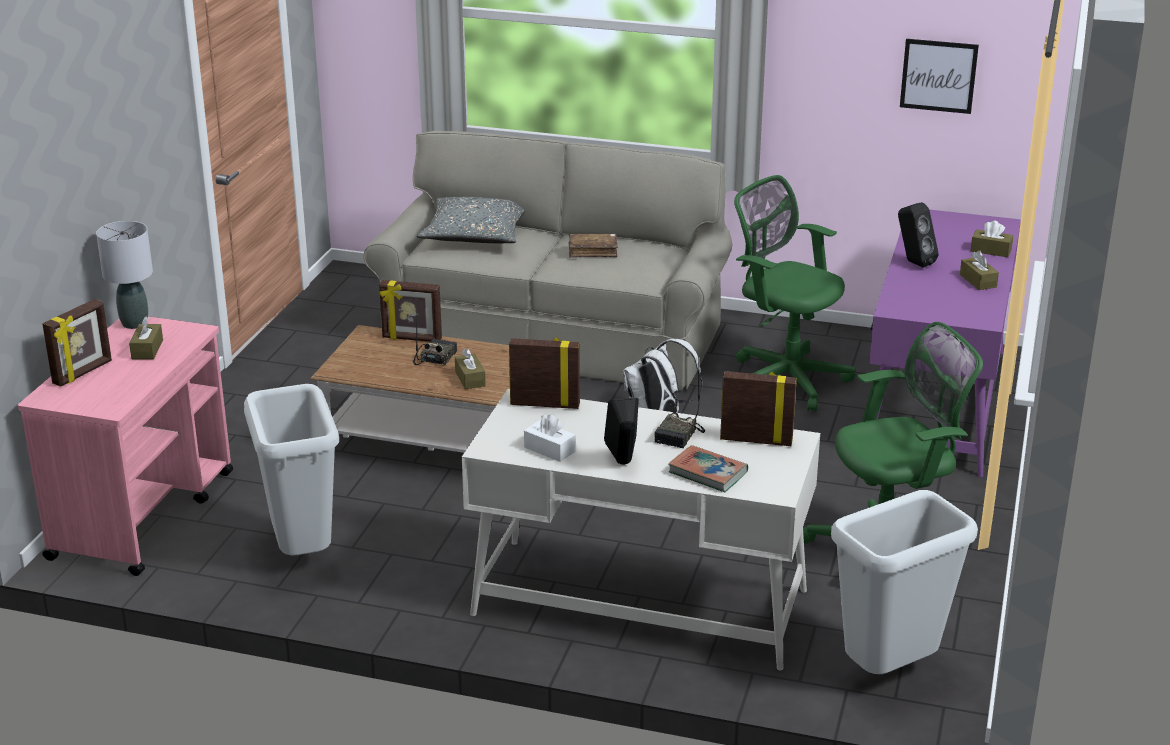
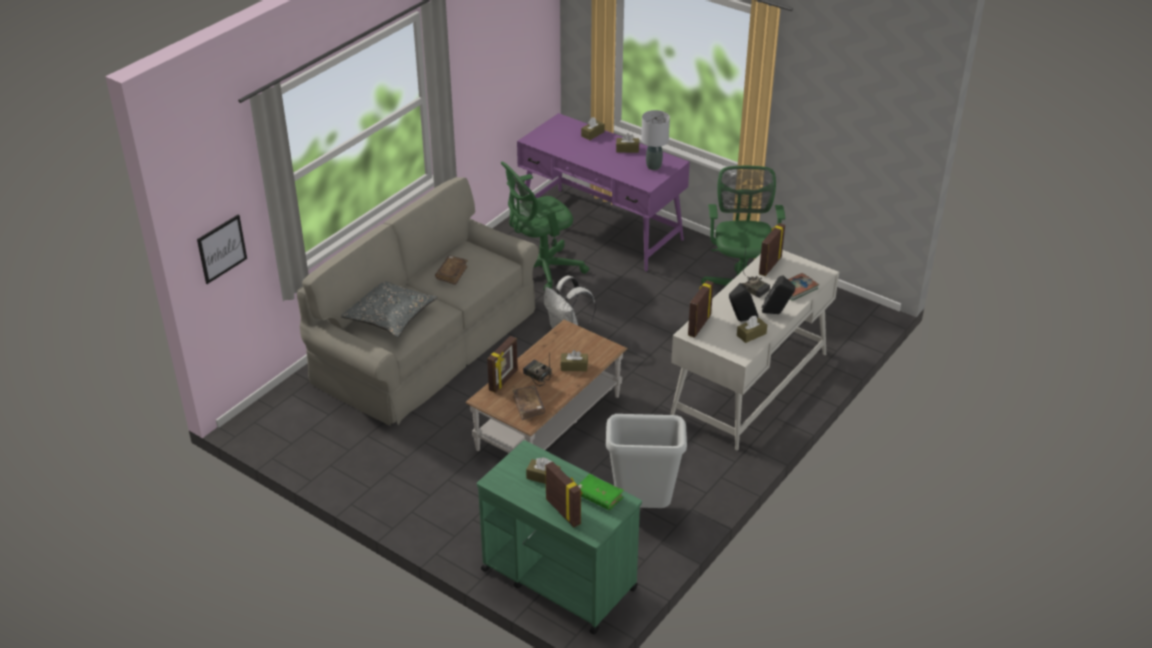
camera: 70 degrees left, 10 degrees up
pink cart [18,316,233,576] -> green cart [477,440,642,635]
grey table lamp [96,221,153,329] -> grey table lamp moved to [641,110,670,170]
white tissue box [524,414,576,462] -> brown tissue box [737,316,767,343]
grey trash can [831,490,978,674] -> none
black speaker [898,202,939,268] -> black speaker moved to [729,283,759,321]
picture [900,39,979,114] -> picture moved to [197,214,247,284]
none -> brown book [512,385,545,420]
none -> green book [578,474,624,510]

